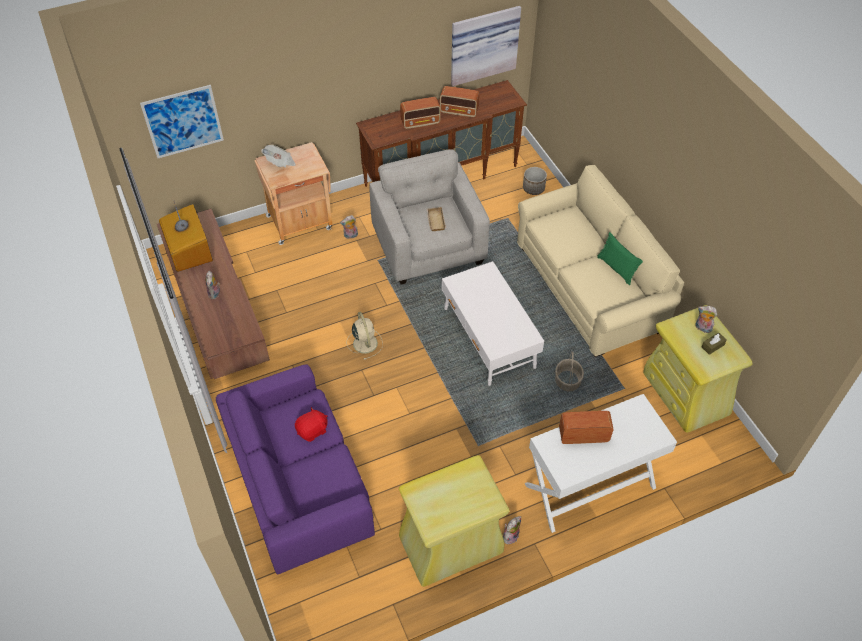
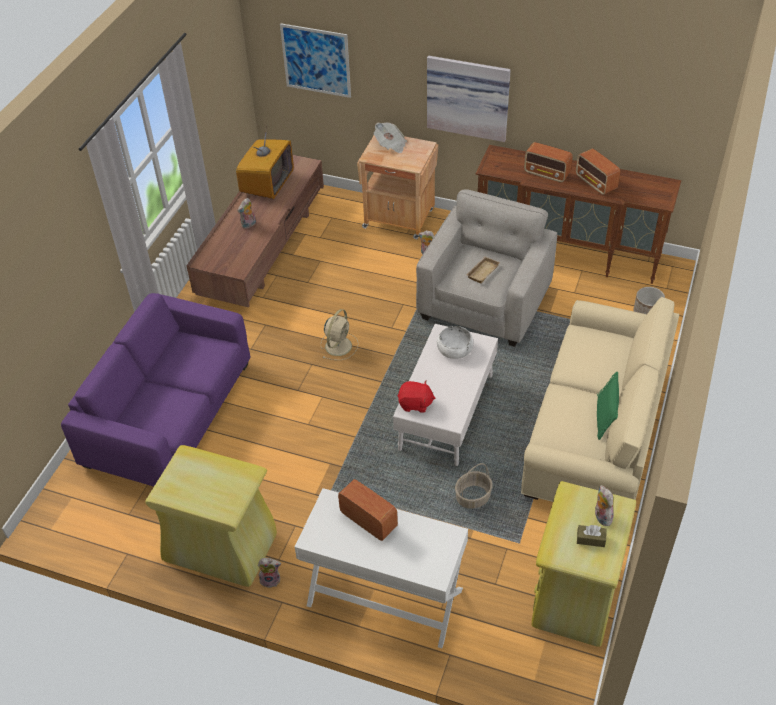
camera: 45 degrees right, 5 degrees down
red plush toy [295,407,327,442] -> red plush toy moved to [398,380,435,413]
picture [451,6,521,86] -> picture moved to [427,56,511,142]
none -> white bowl [437,326,474,359]

